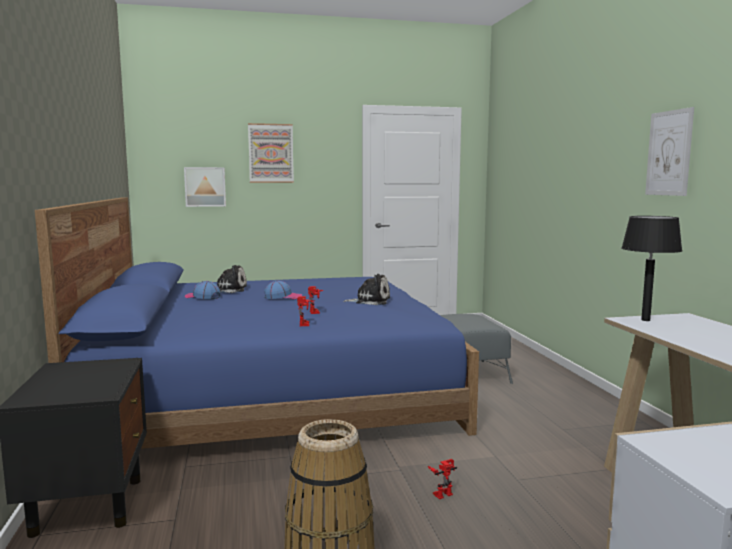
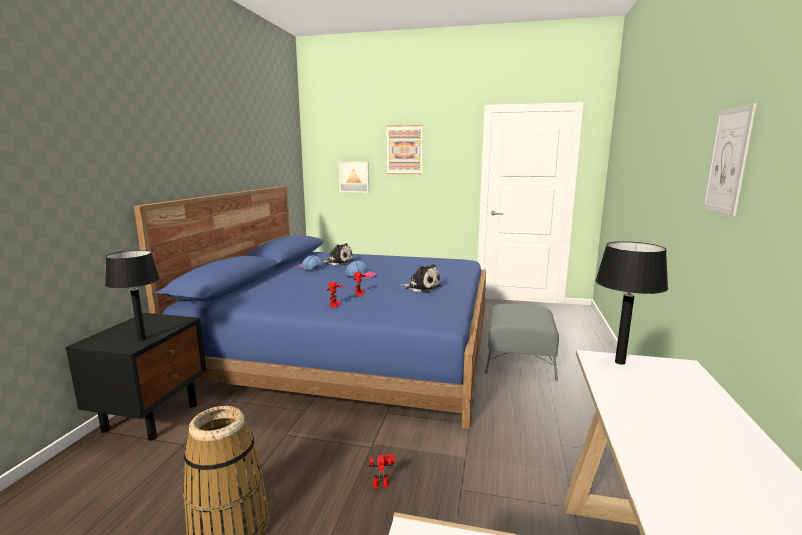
camera: 25 degrees right, 5 degrees up
none -> black table lamp [105,250,160,341]

